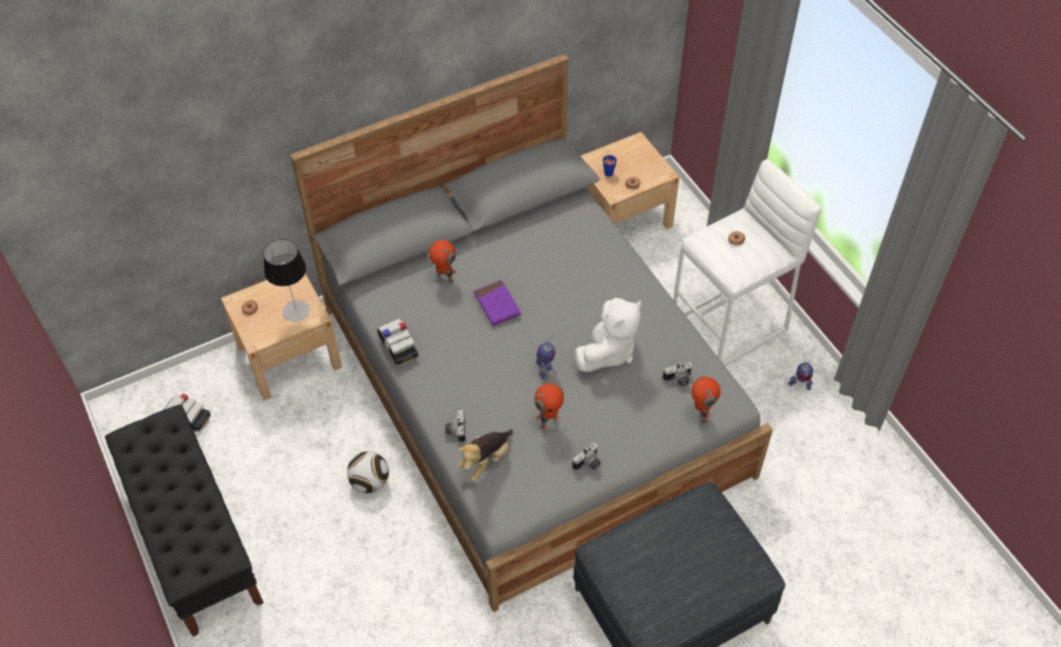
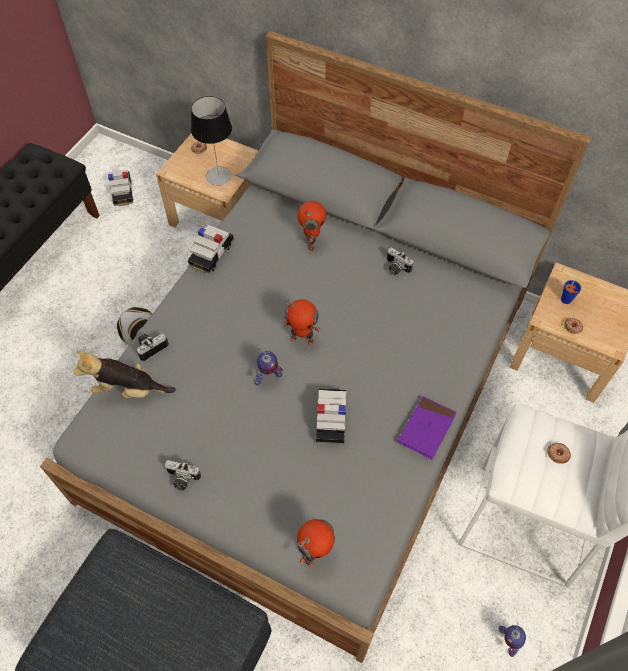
camera: 55 degrees right, 5 degrees up
purple book [474,280,521,326] -> purple book moved to [397,396,457,460]
toy robot [535,383,564,430] -> toy robot moved to [283,297,321,345]
white plush toy [575,298,641,372] -> toy car [316,389,346,444]
camera [663,362,692,387] -> camera moved to [387,247,413,275]

